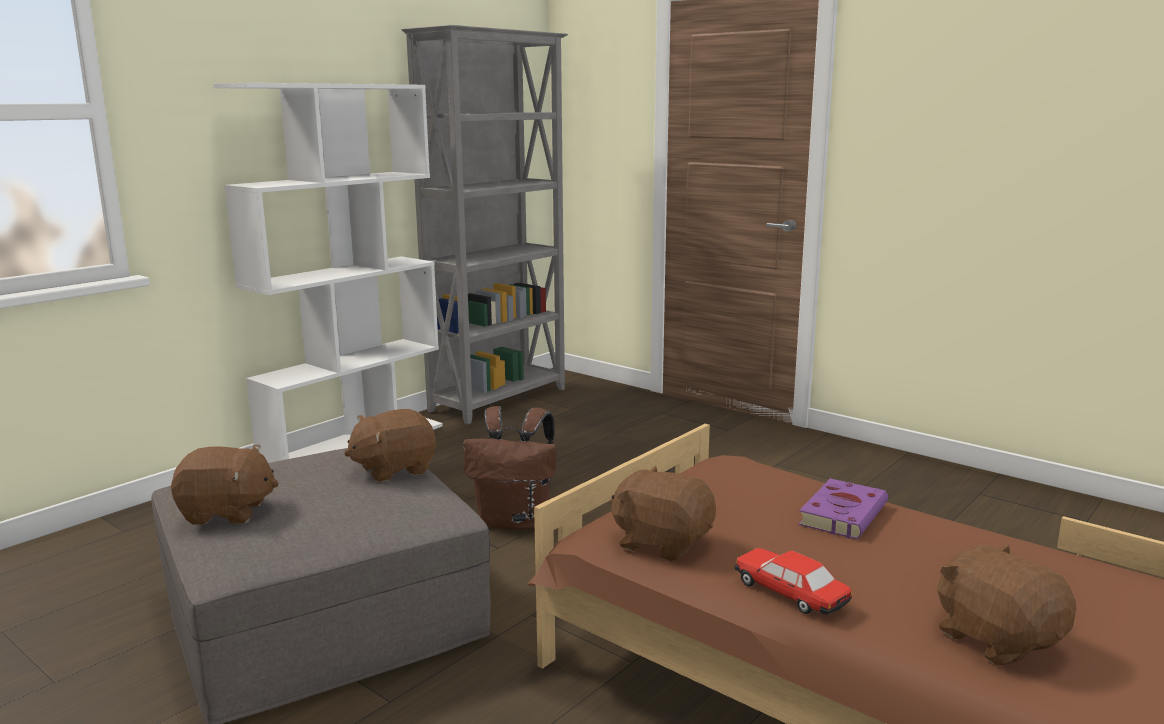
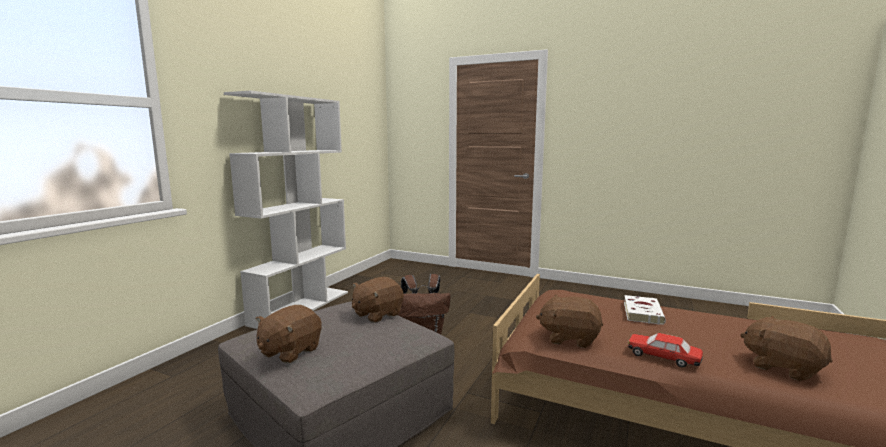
camera: 15 degrees left, 5 degrees down
brown plush toy [171,445,279,525] -> brown plush toy turned 135 degrees clockwise [256,305,322,364]
grey bookcase [401,25,568,424] -> none
purple book [798,478,888,539] -> white book [624,295,666,325]

